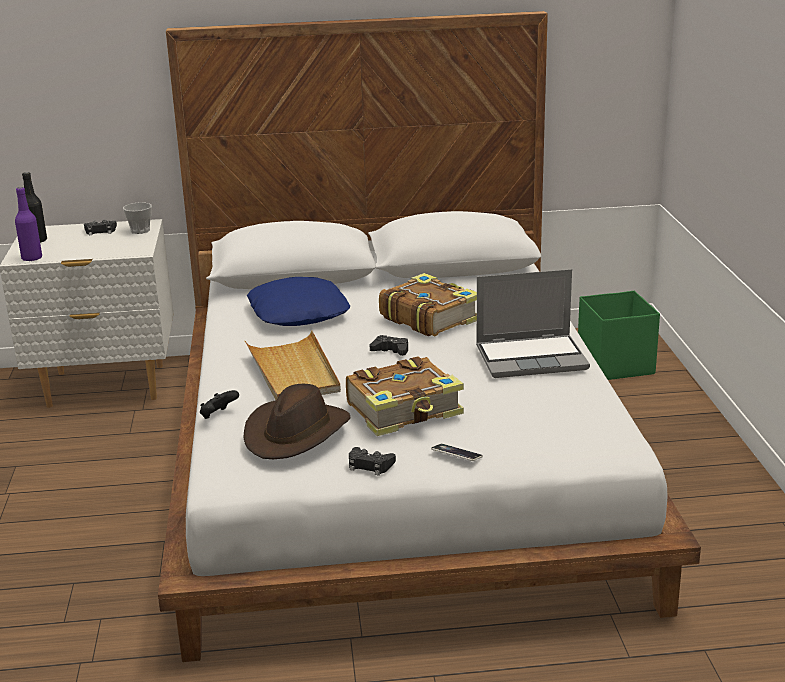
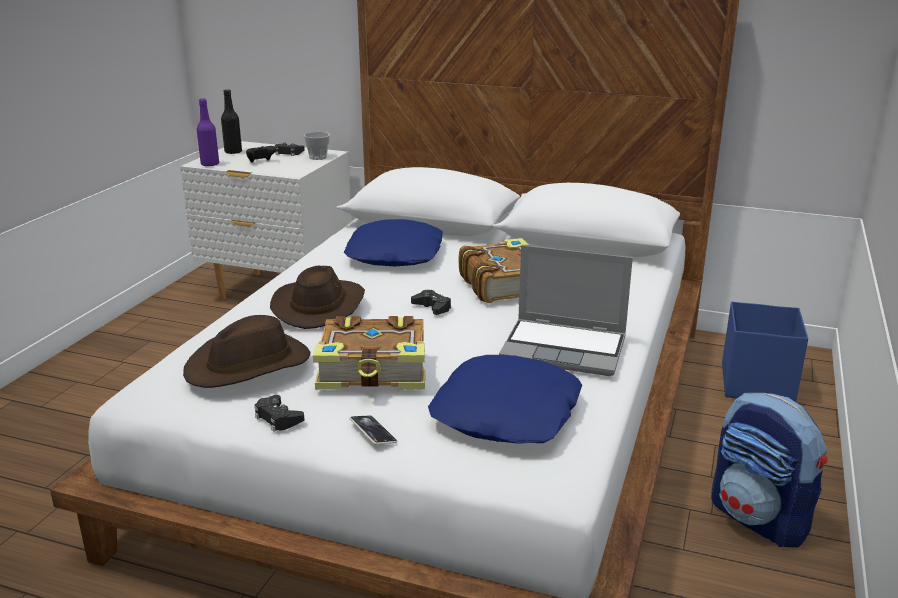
camera: 25 degrees right, 0 degrees up
black game controller [200,390,239,419] -> black game controller moved to [246,146,276,162]
beige tray [245,330,341,400] -> brown hat [270,266,365,329]
green storage box [578,291,660,380] -> blue storage box [722,302,808,402]
none -> blue pillow [428,355,582,444]
none -> backpack [711,393,828,547]

